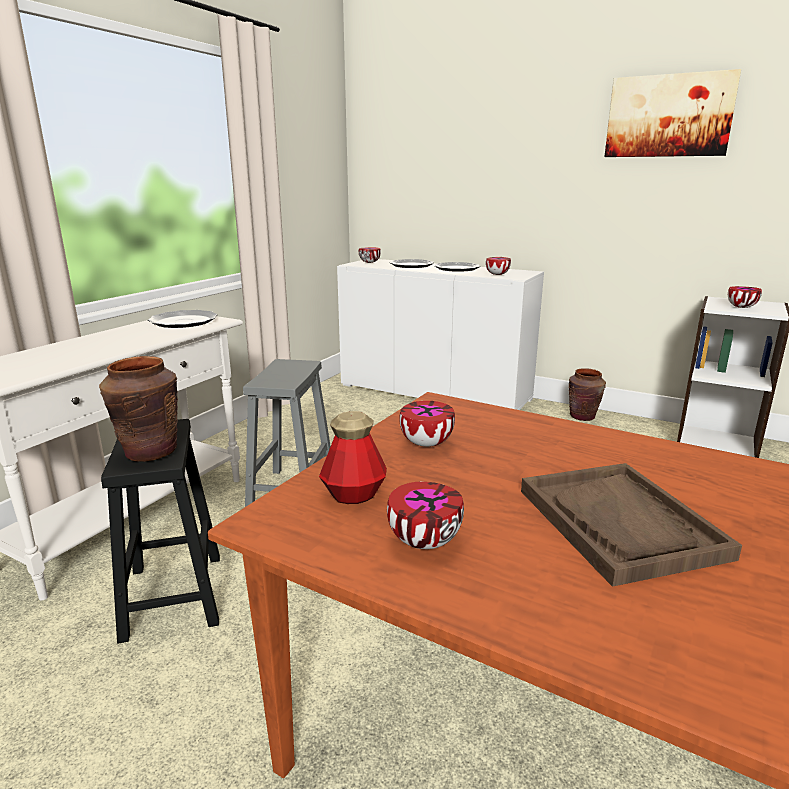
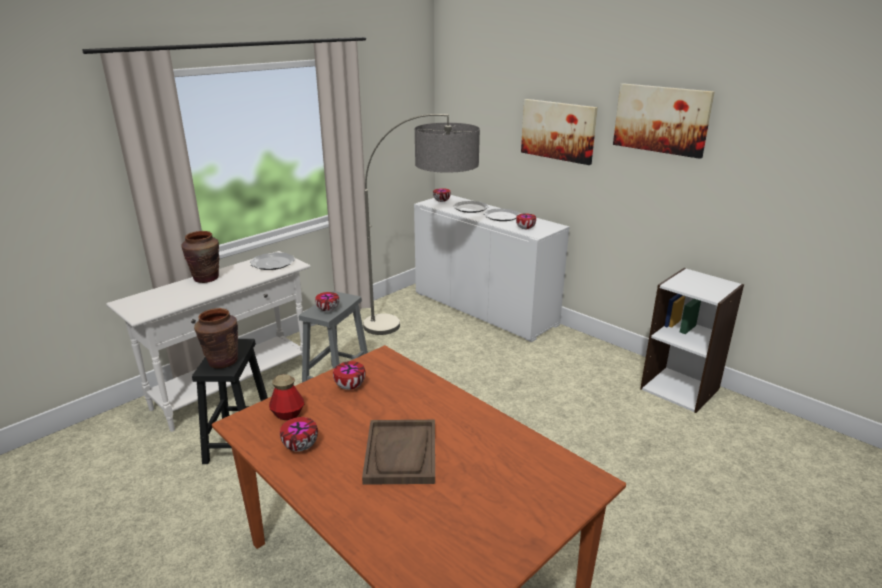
camera: 15 degrees right, 5 degrees up
brown vase [569,368,606,421] -> brown vase moved to [181,231,219,283]
bowl [728,286,762,308] -> bowl moved to [315,292,339,312]
none -> floor lamp [363,114,480,335]
none -> picture [521,99,598,165]

